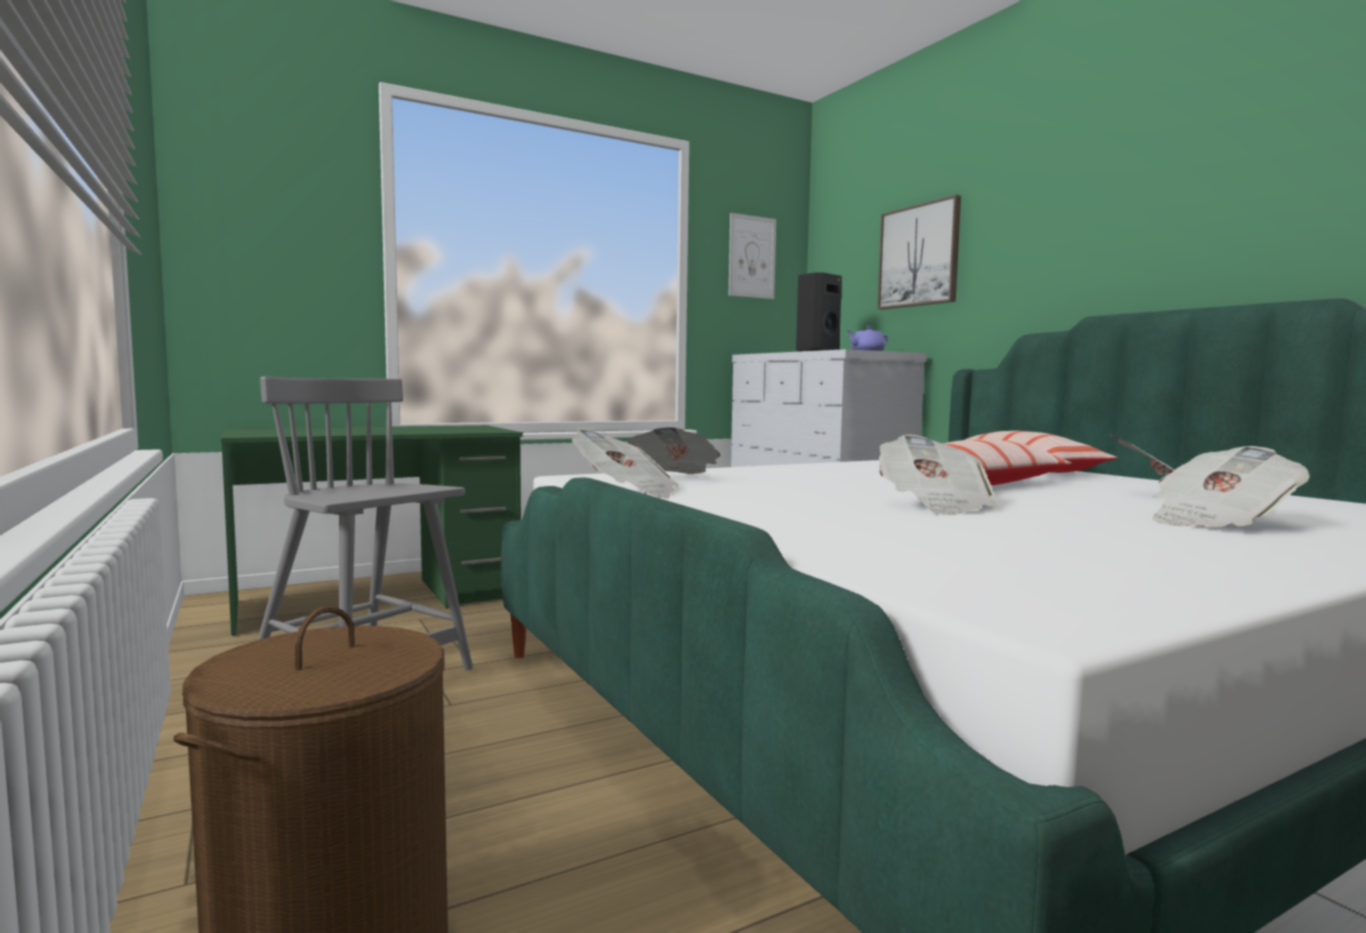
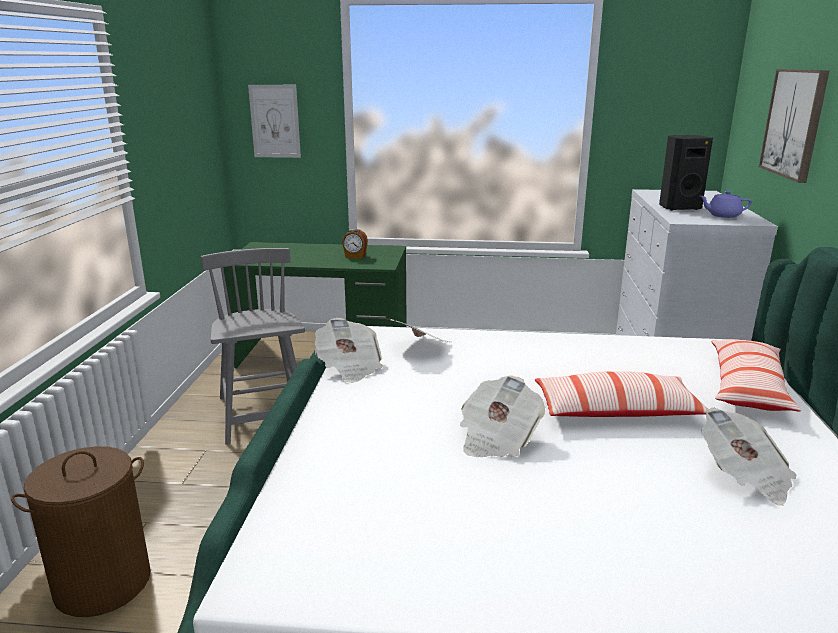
camera: 35 degrees right, 15 degrees up
picture [729,213,776,299] -> picture moved to [248,85,301,158]
newspaper [1153,446,1310,527] -> none
none -> alarm clock [342,229,368,259]

